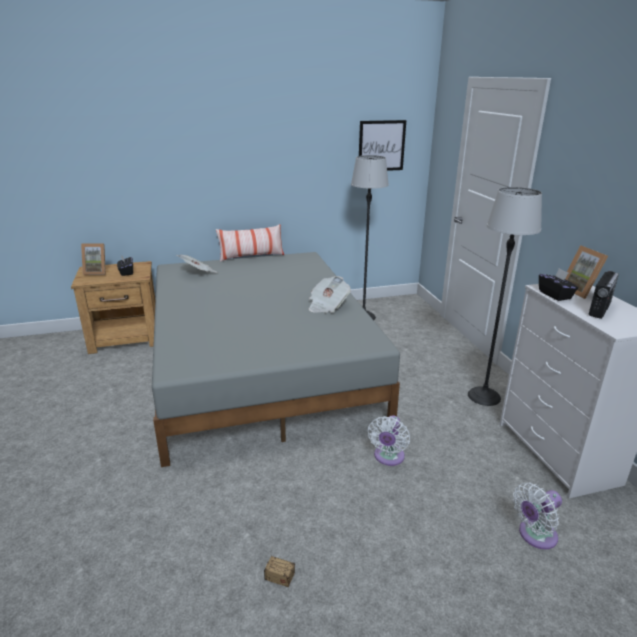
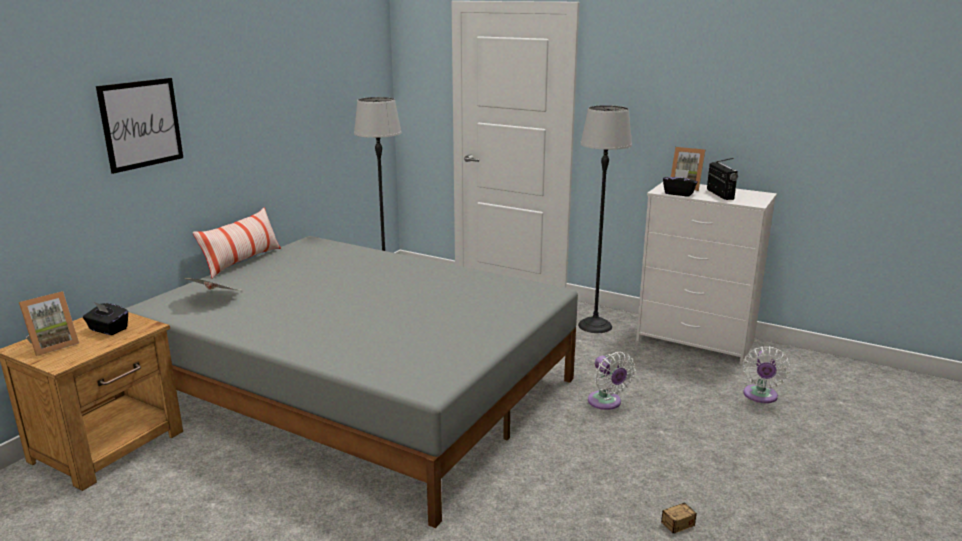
camera: 45 degrees left, 5 degrees down
newspaper [309,276,350,313] -> none
picture [359,120,406,171] -> picture moved to [96,78,183,174]

